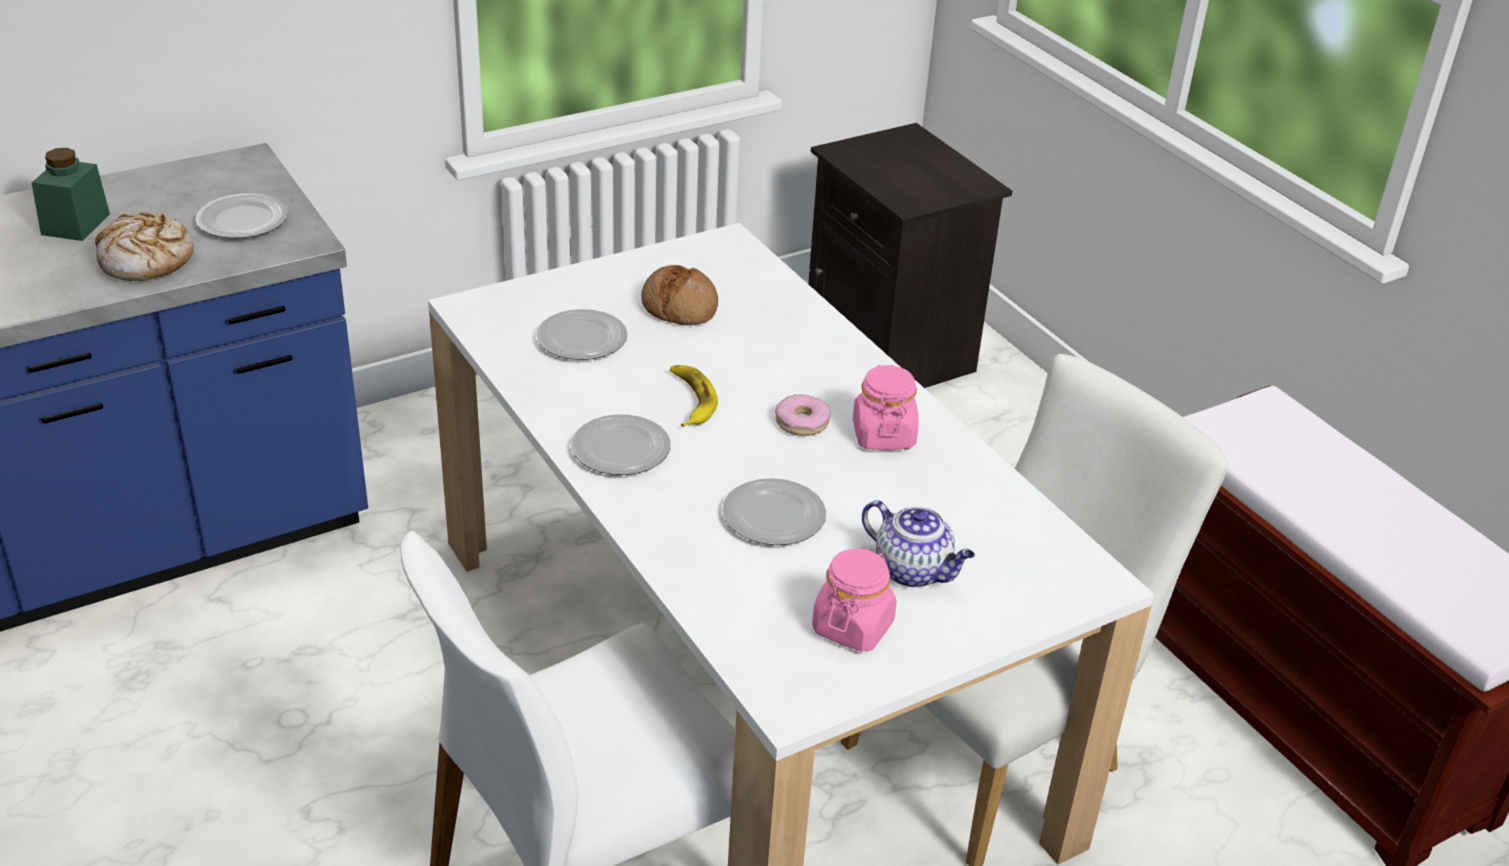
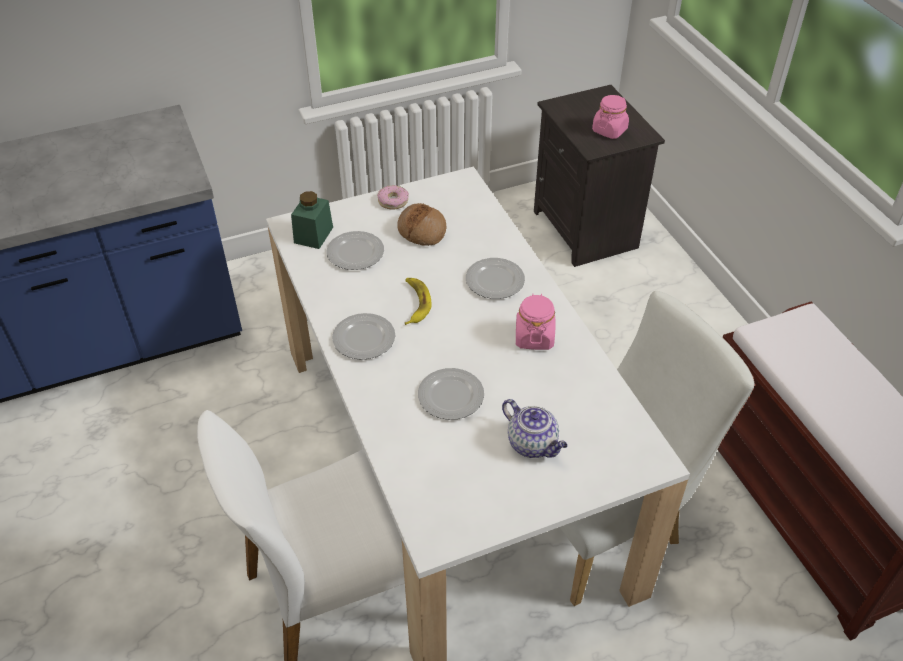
camera: 10 degrees right, 10 degrees up
green jar [31,148,110,241] -> green jar moved to [291,191,333,249]
bread [95,212,194,281] -> none
plate [195,193,288,239] -> plate moved to [466,258,525,299]
donut [775,394,831,436] -> donut moved to [377,185,409,210]
pink jar [812,548,897,652] -> pink jar moved to [592,95,629,139]

